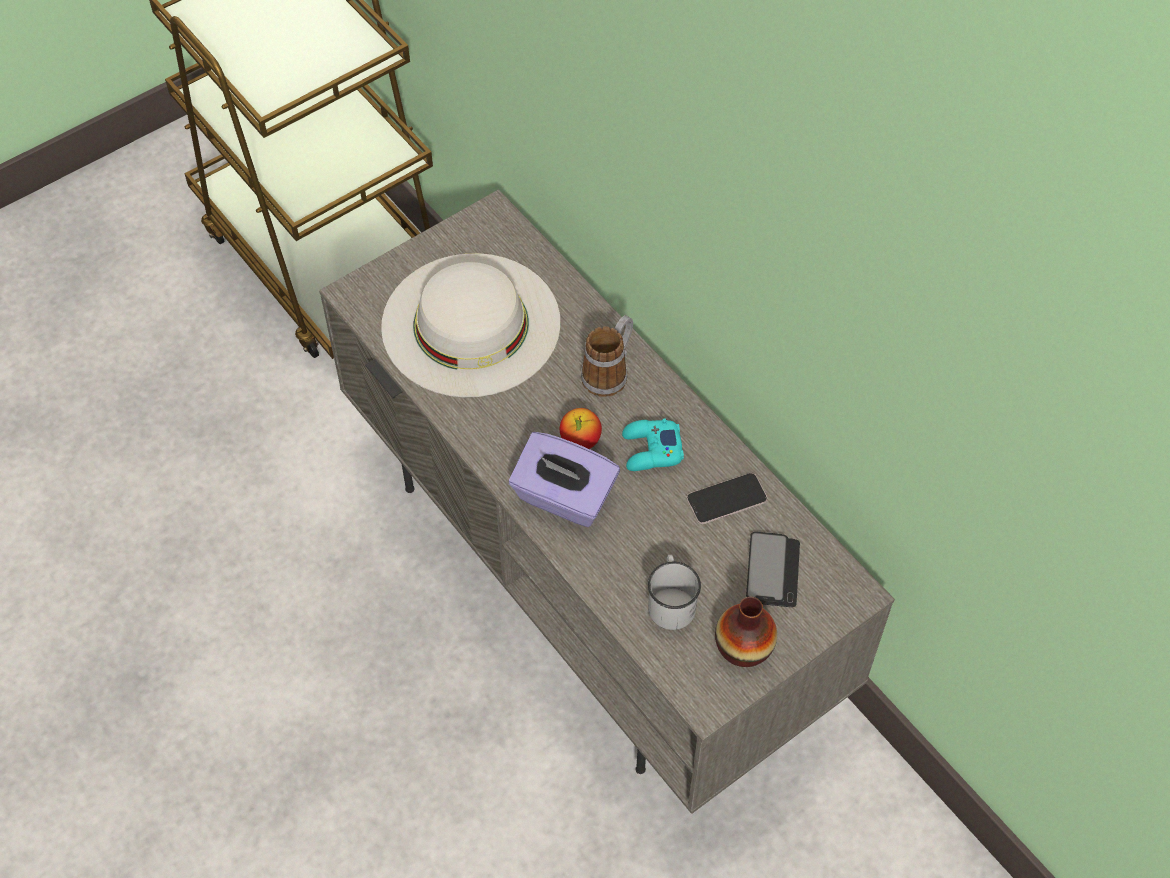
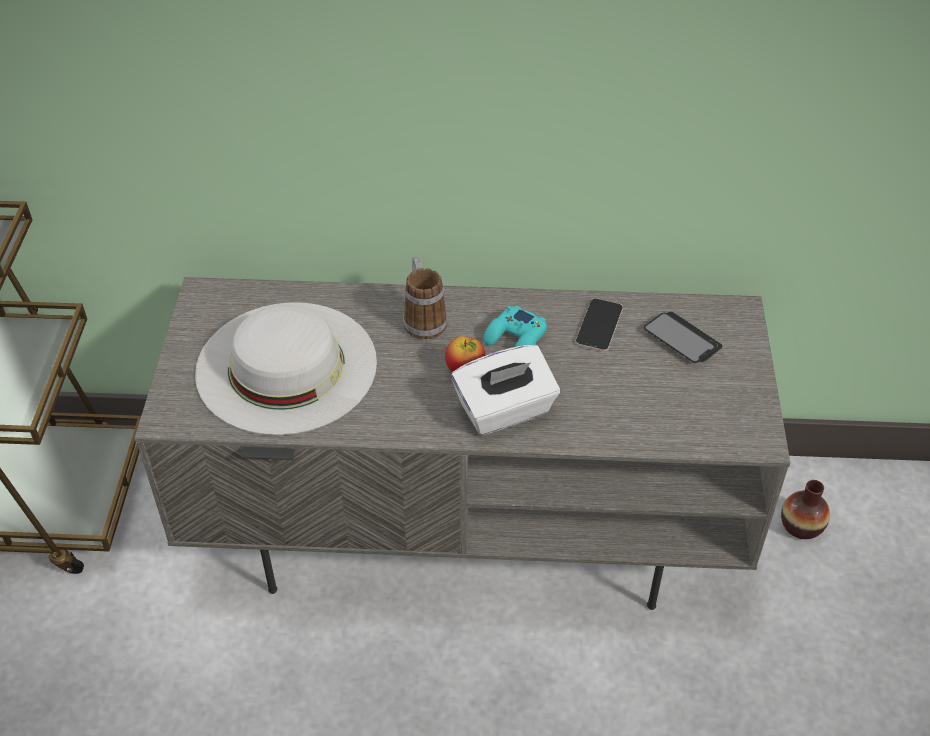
camera: 50 degrees left, 10 degrees down
purple tissue box [509,432,620,527] -> white tissue box [451,345,560,435]
white mug [648,555,701,630] -> none
vase [715,597,777,667] -> vase moved to [781,480,830,539]

